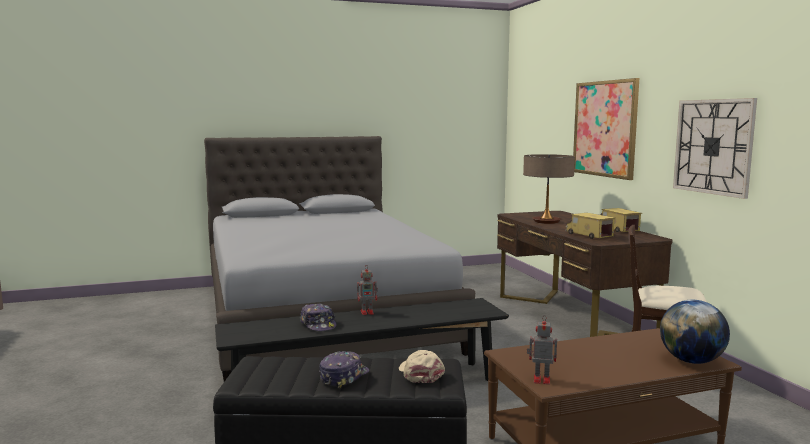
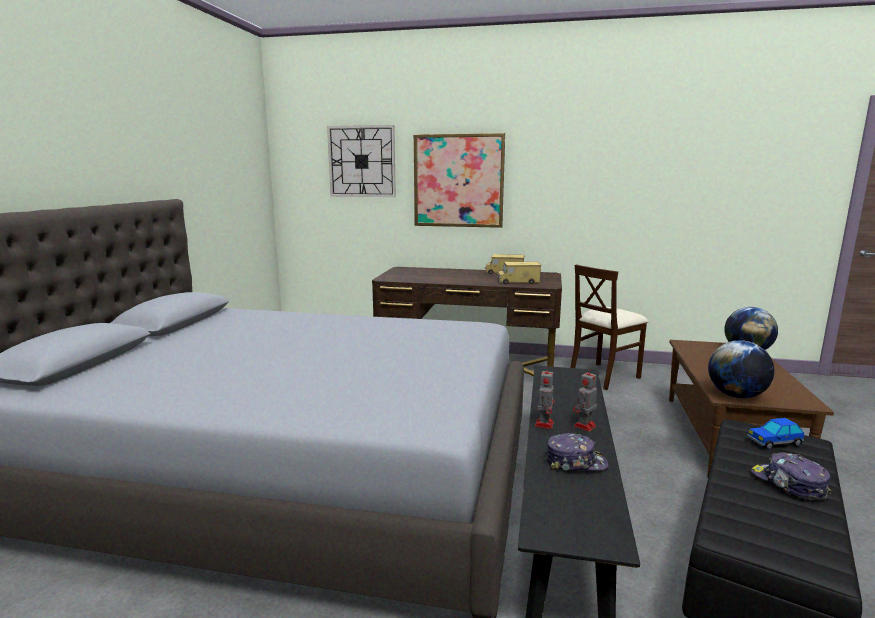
camera: 60 degrees left, 5 degrees up
beige cap [399,350,445,383] -> toy car [747,418,804,450]
table lamp [523,154,575,224] -> none
toy robot [527,315,557,385] -> toy robot moved to [573,367,597,432]
wall clock [673,98,757,199] -> wall clock moved to [327,125,396,197]
none -> globe [708,340,774,398]

